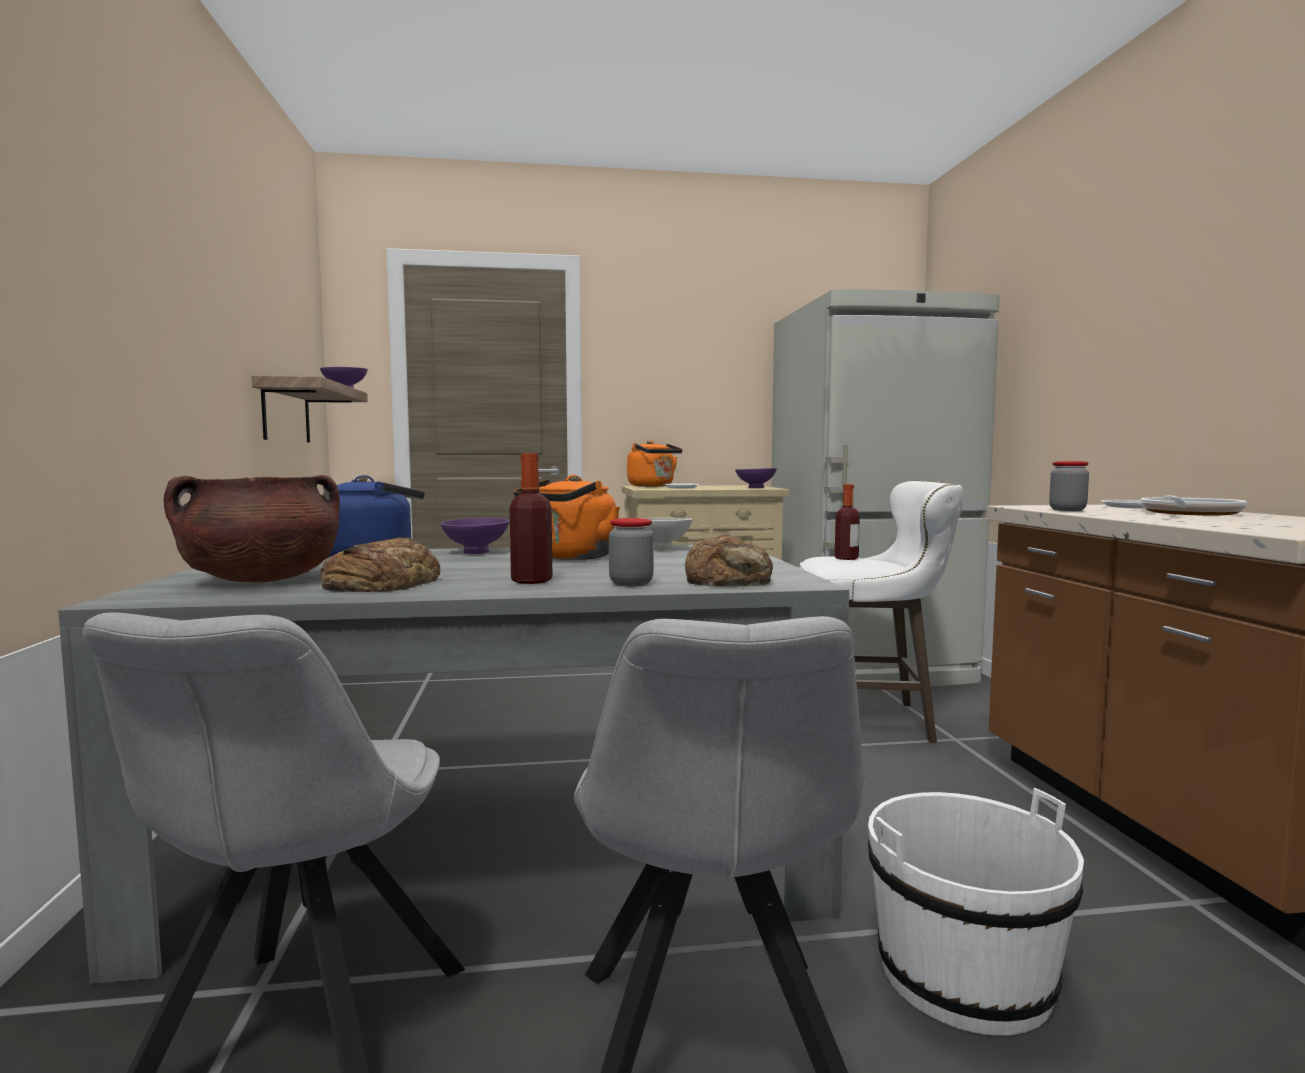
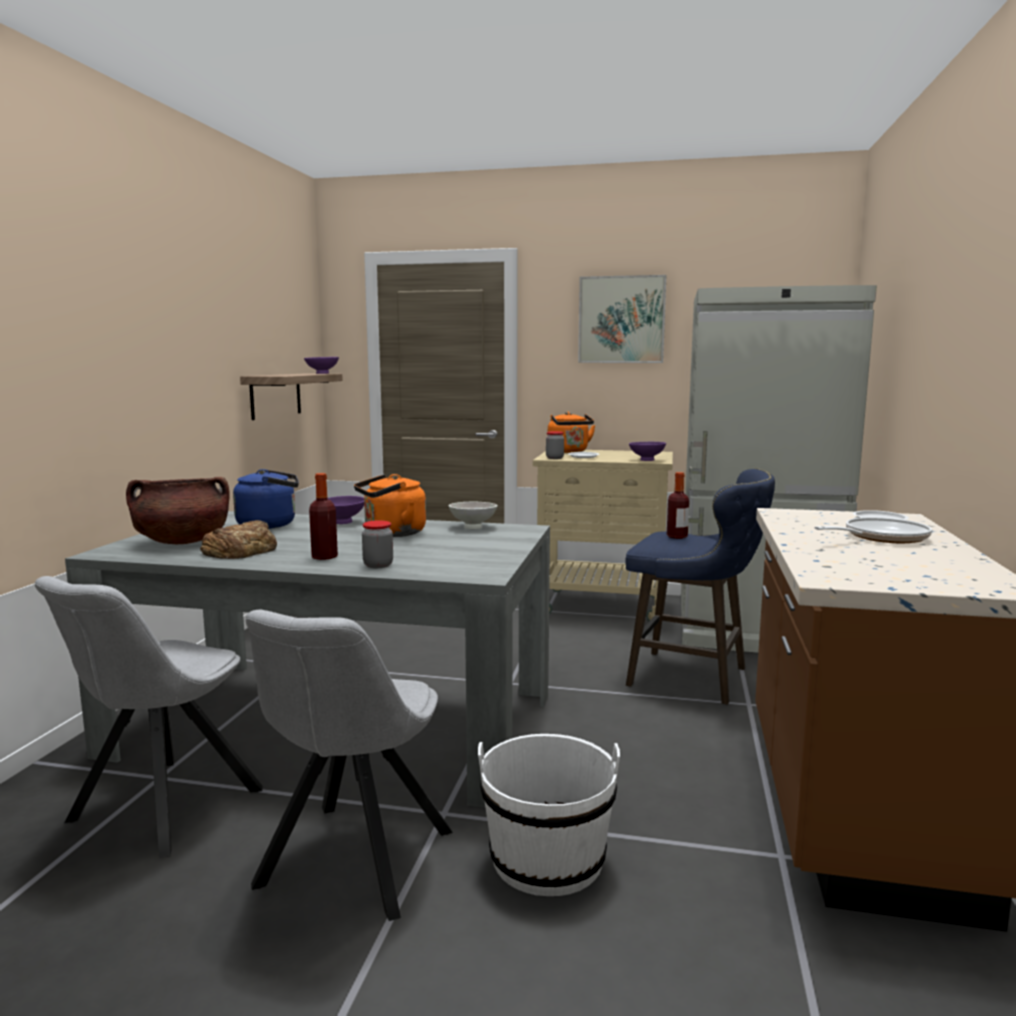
camera: 20 degrees right, 5 degrees up
bread [685,534,773,587] -> none
white stool [799,480,964,743] -> blue stool [626,468,775,705]
jar [1049,461,1089,511] -> jar moved to [546,431,564,459]
none -> picture [578,275,666,363]

